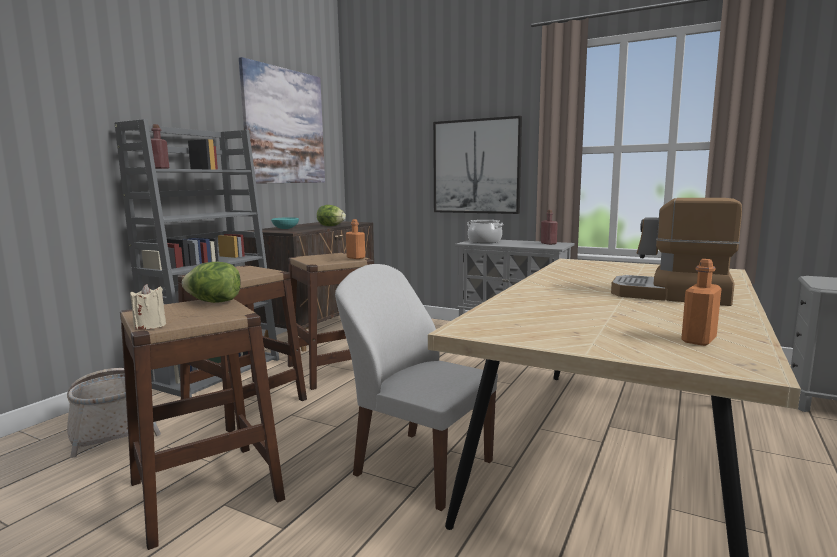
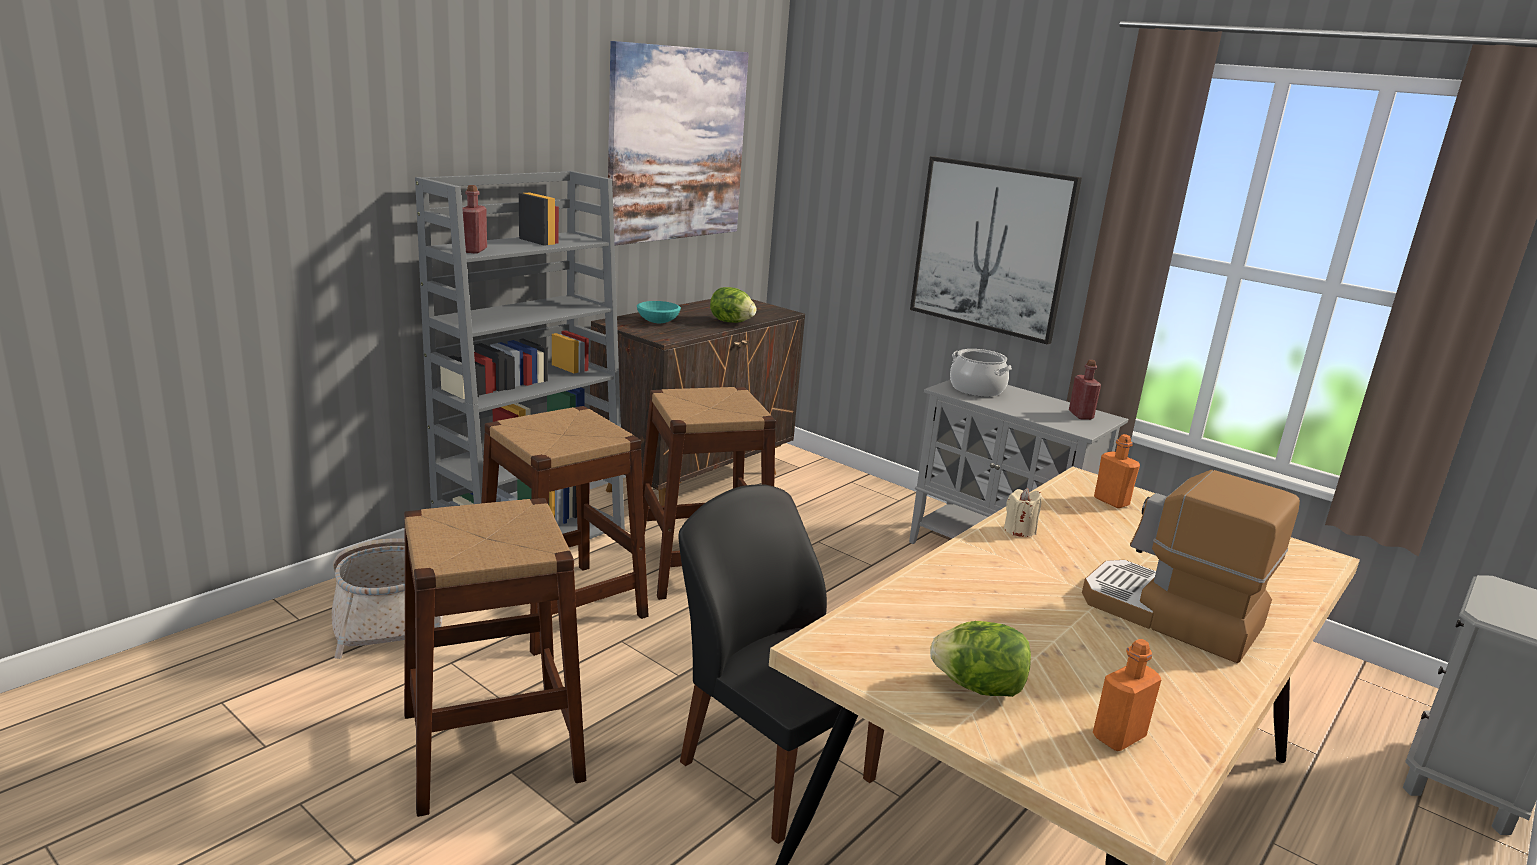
camera: 10 degrees right, 10 degrees up
beige candle [130,284,166,330] -> beige candle moved to [1004,488,1042,537]
lettuce [182,262,241,303] -> lettuce moved to [930,621,1031,697]
white chair [335,264,498,511] -> black chair [679,484,884,844]
orange bottle [346,219,365,259] -> orange bottle moved to [1094,434,1140,508]

